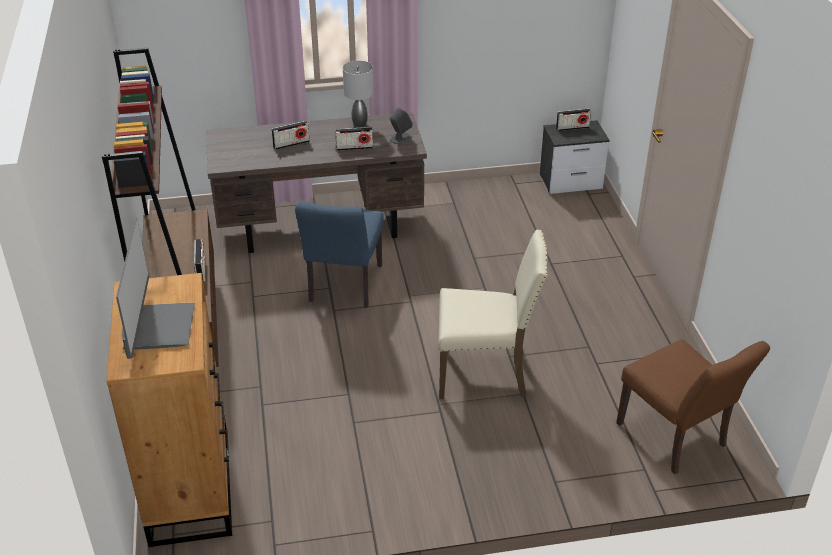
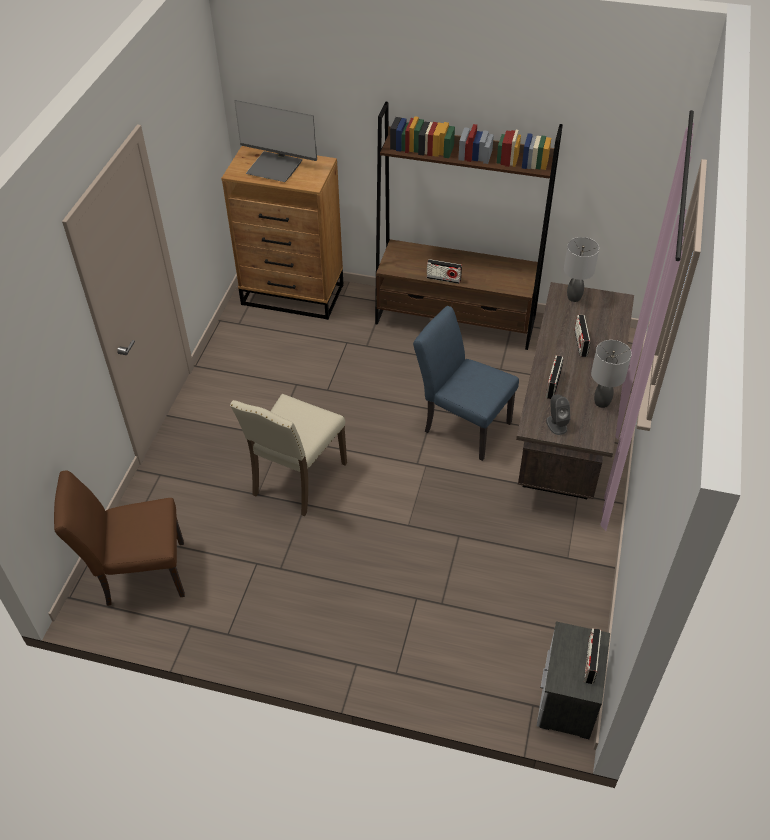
camera: 115 degrees right, 10 degrees up
none -> grey table lamp [564,237,599,302]

